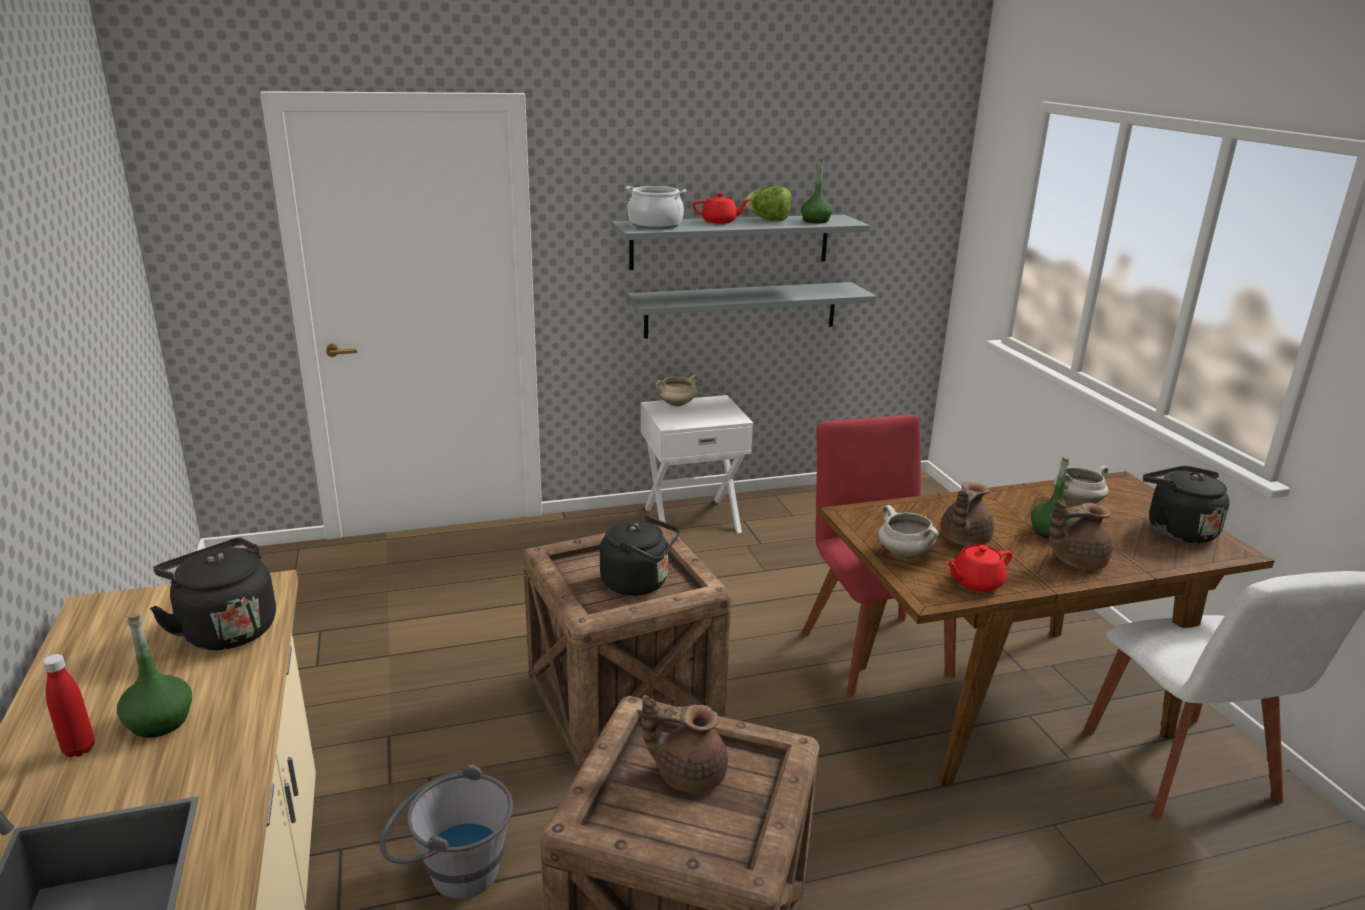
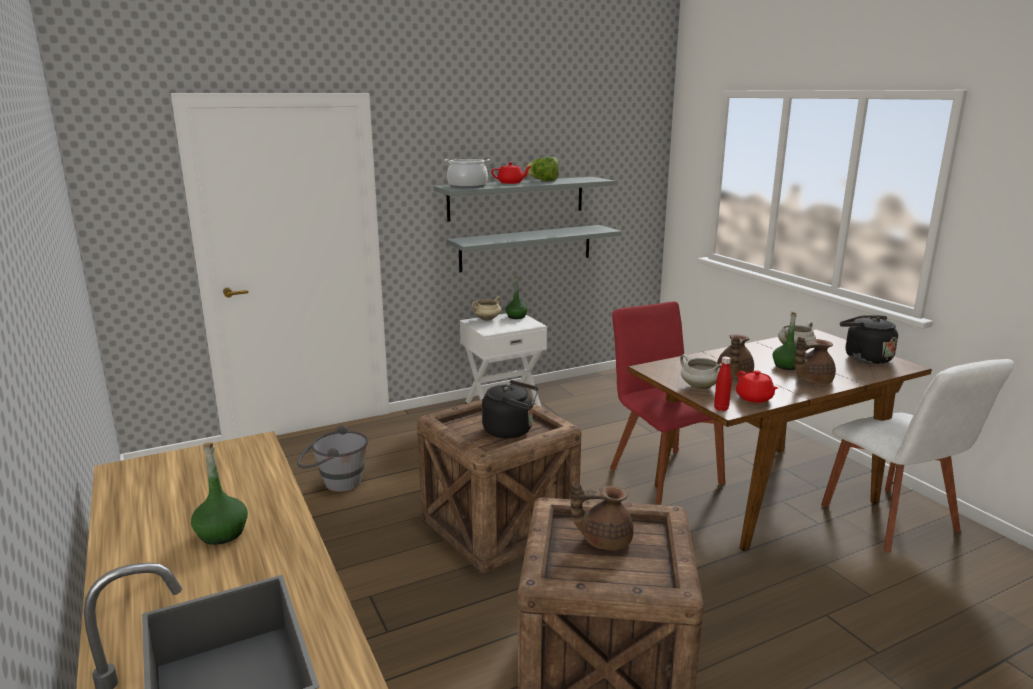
camera: 10 degrees left, 5 degrees down
red bottle [42,654,94,757] -> red bottle moved to [714,357,732,411]
black kettle [149,538,276,650] -> none
grey bucket [380,764,513,899] -> grey bucket moved to [297,425,368,492]
green bottle [801,159,833,223] -> green bottle moved to [506,276,528,319]
red teapot [946,545,1012,592] -> red teapot turned 75 degrees counterclockwise [736,370,778,403]

